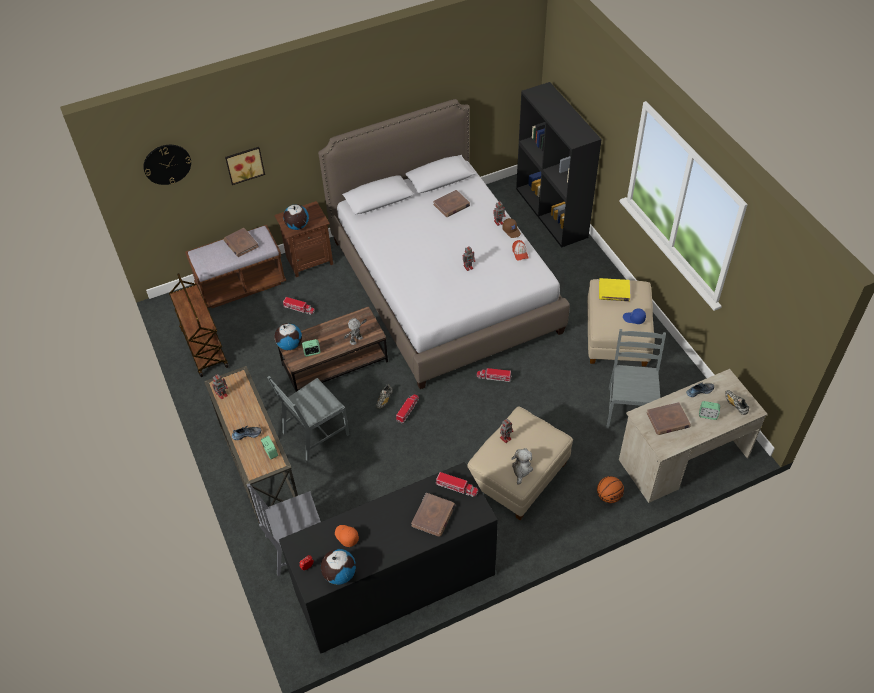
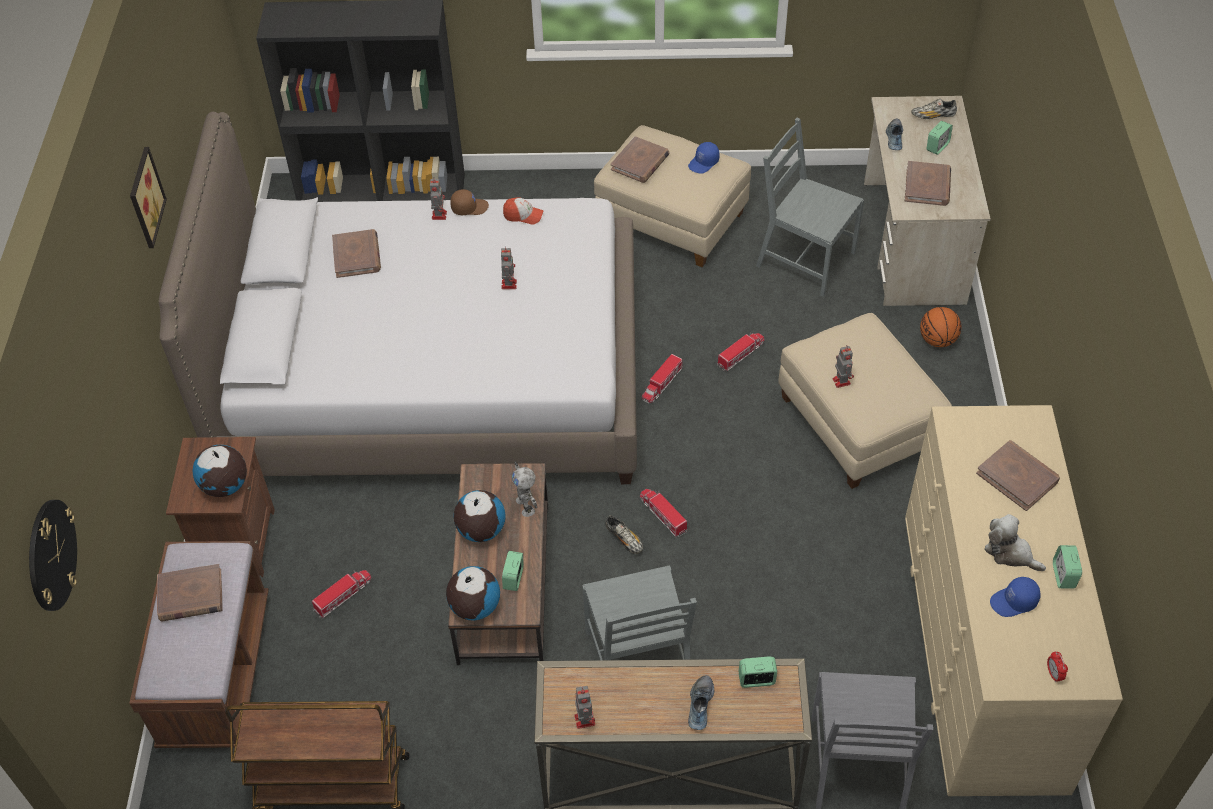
camera: 65 degrees left, 0 degrees up
picture [225,147,265,185] -> picture moved to [130,147,167,248]
black dresser [279,462,498,654] -> beige dresser [905,405,1123,796]
globe [321,549,356,585] -> globe moved to [453,490,506,542]
orange cap [335,525,359,547] -> blue cap [990,577,1040,617]
toy truck [435,472,478,497] -> toy truck moved to [717,333,764,371]
plush toy [511,448,533,485] -> plush toy moved to [985,514,1046,571]
yellow book [599,278,630,301] -> brown book [611,136,670,183]
none -> alarm clock [1053,545,1082,589]

